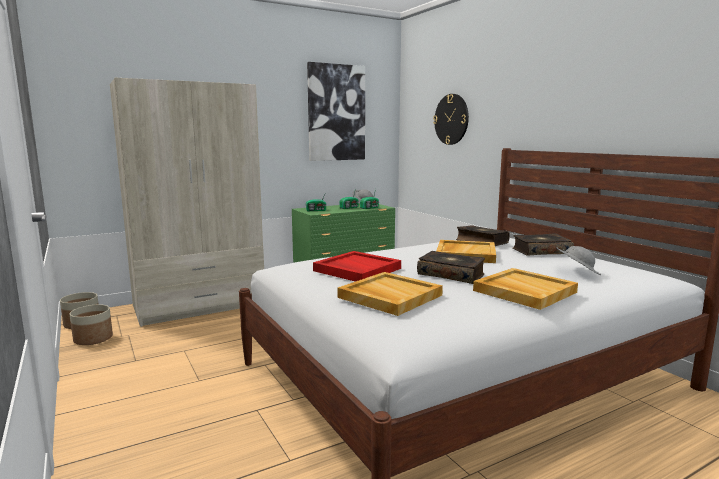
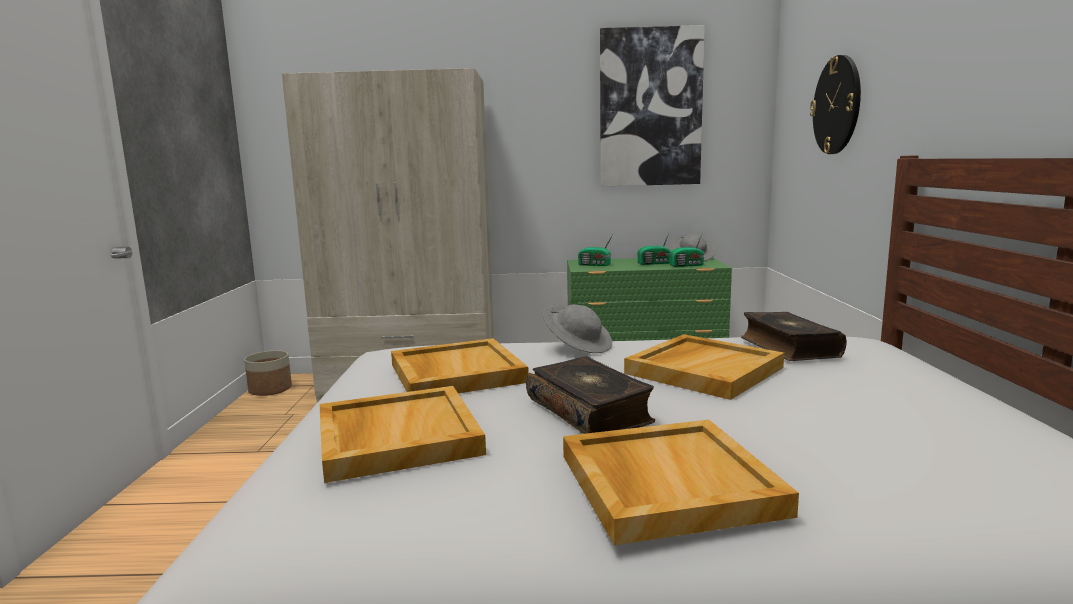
camera: 30 degrees right, 0 degrees up
planter [70,304,113,345] -> none
red tray [313,251,401,282] -> beige tray [391,338,529,393]
book [513,233,574,256] -> none
grey hat [556,246,601,275] -> grey hat moved to [542,304,612,353]

